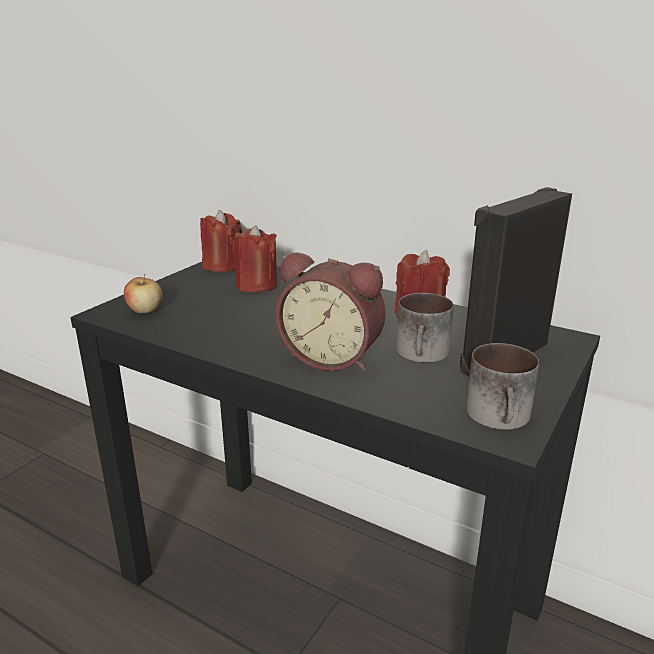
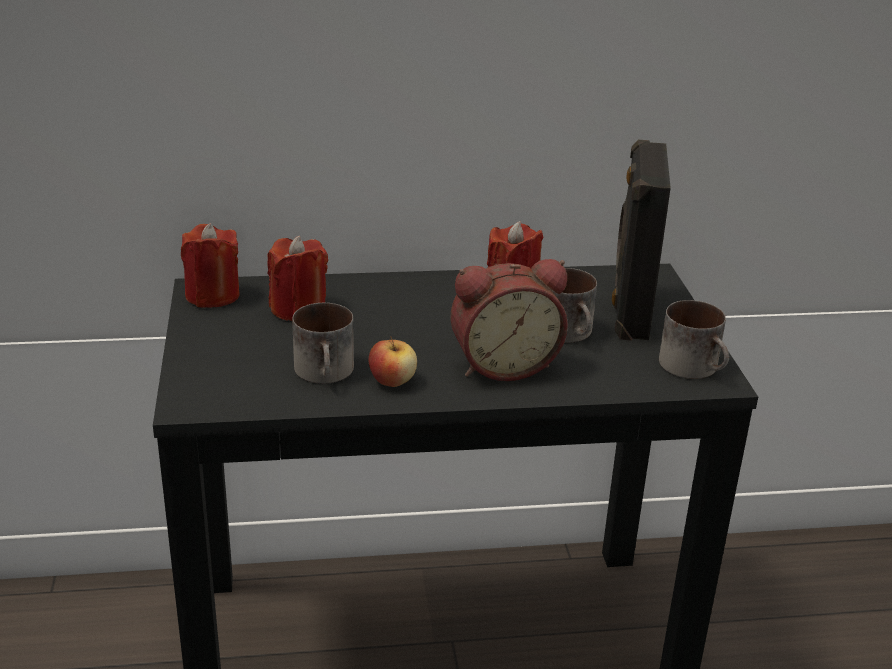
camera: 40 degrees left, 5 degrees up
apple [124,274,163,313] -> apple moved to [369,336,417,387]
none -> mug [292,303,354,384]

